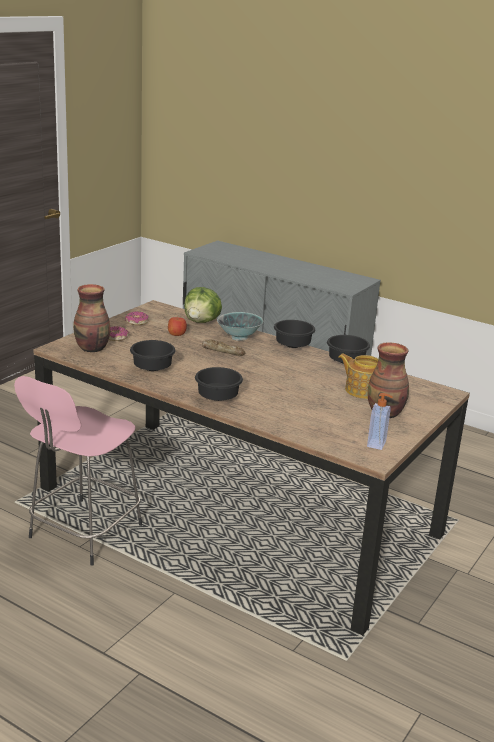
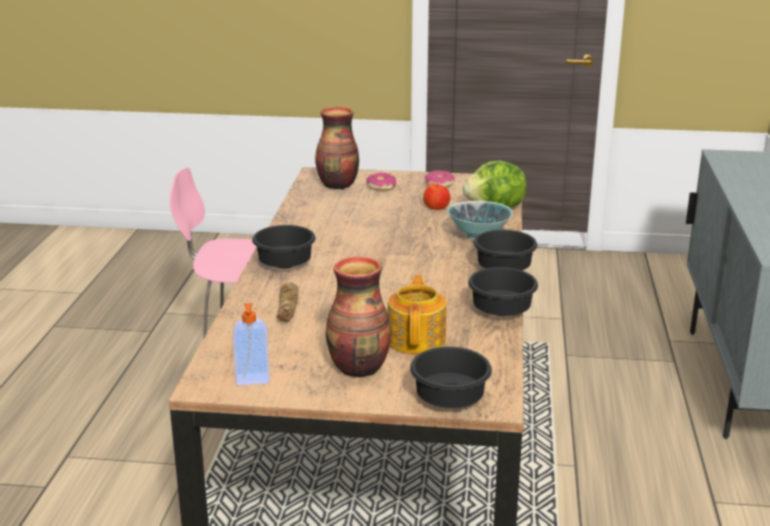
camera: 65 degrees right, 0 degrees up
black bowl [130,340,176,371] -> black bowl moved to [410,347,492,408]
bread [202,339,246,356] -> bread moved to [277,282,299,322]

